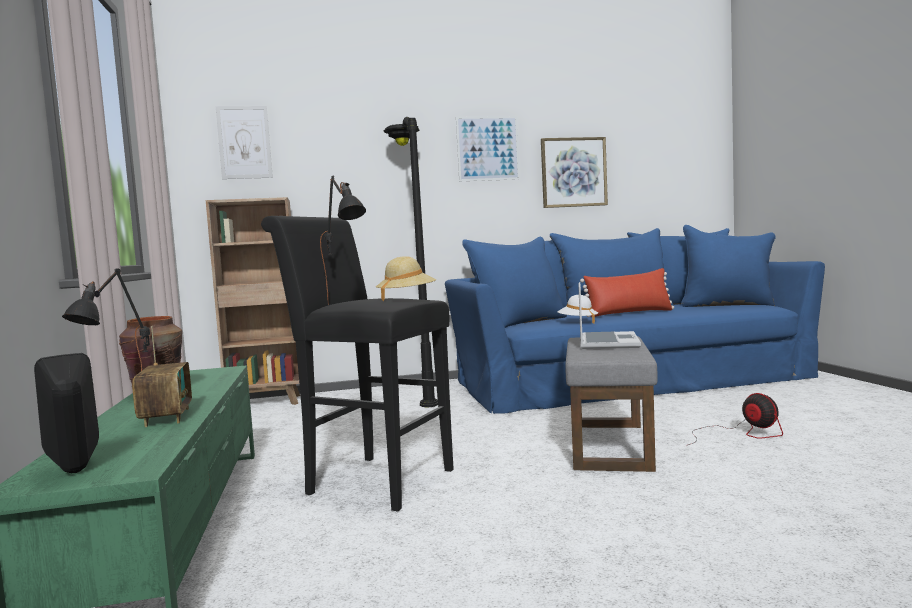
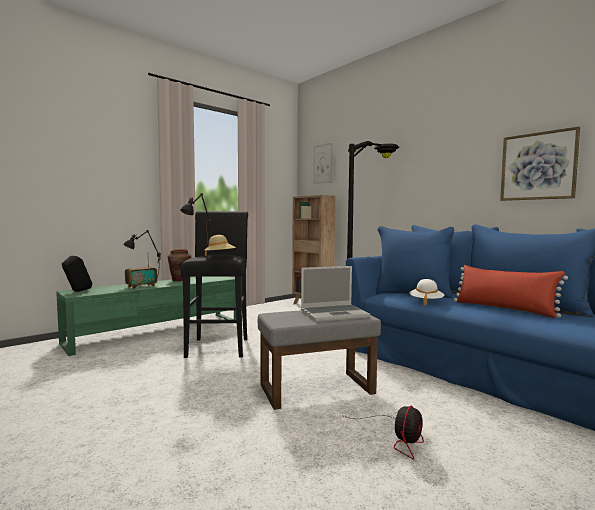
camera: 60 degrees right, 0 degrees up
picture [456,116,520,181] -> none

